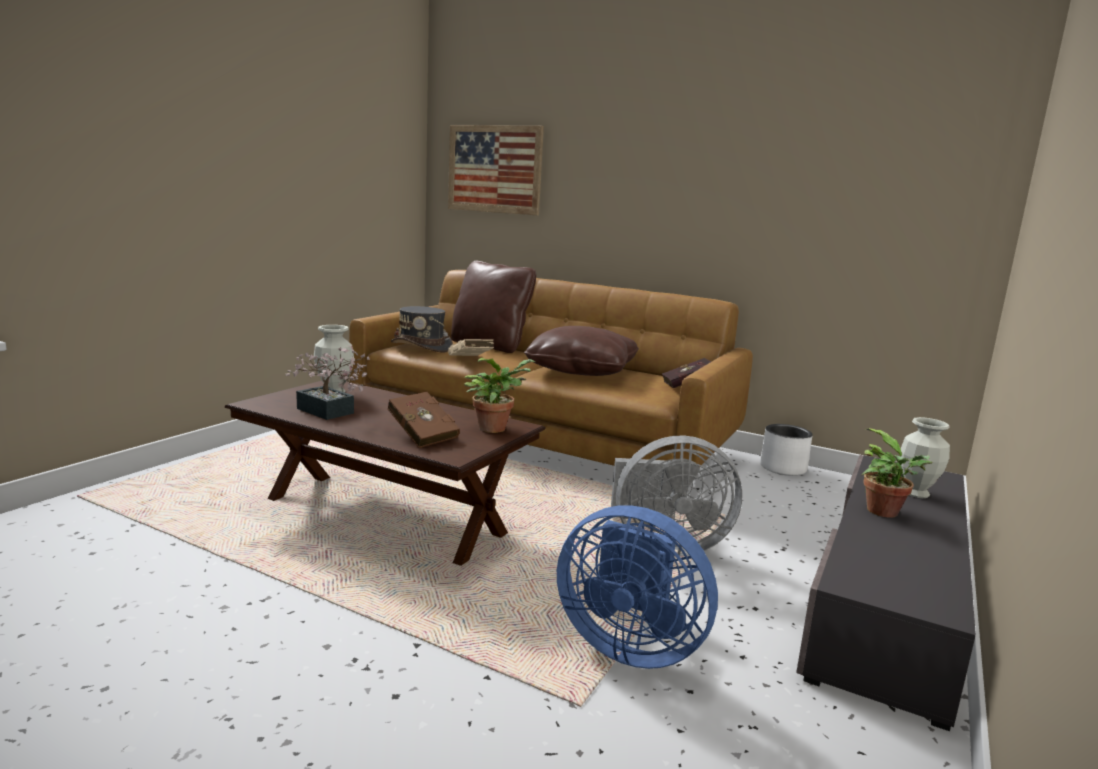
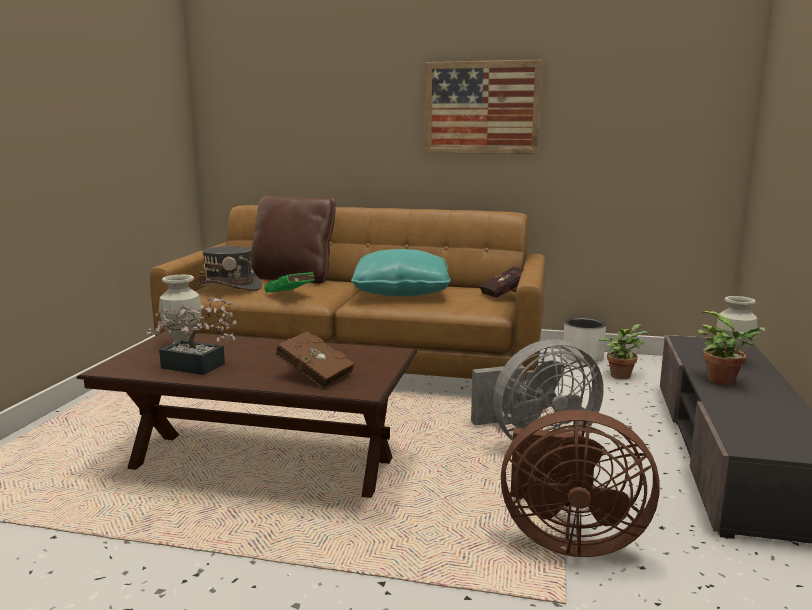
camera: 15 degrees left, 0 degrees up
picture [448,125,544,215] -> picture moved to [425,60,543,154]
beige book [448,339,494,356] -> green book [264,272,315,293]
potted plant [464,358,535,433] -> potted plant moved to [599,324,648,379]
brown pillow [524,326,639,376] -> turquoise pillow [351,249,451,296]
blue fan [557,505,718,669] -> brown fan [501,410,659,557]

